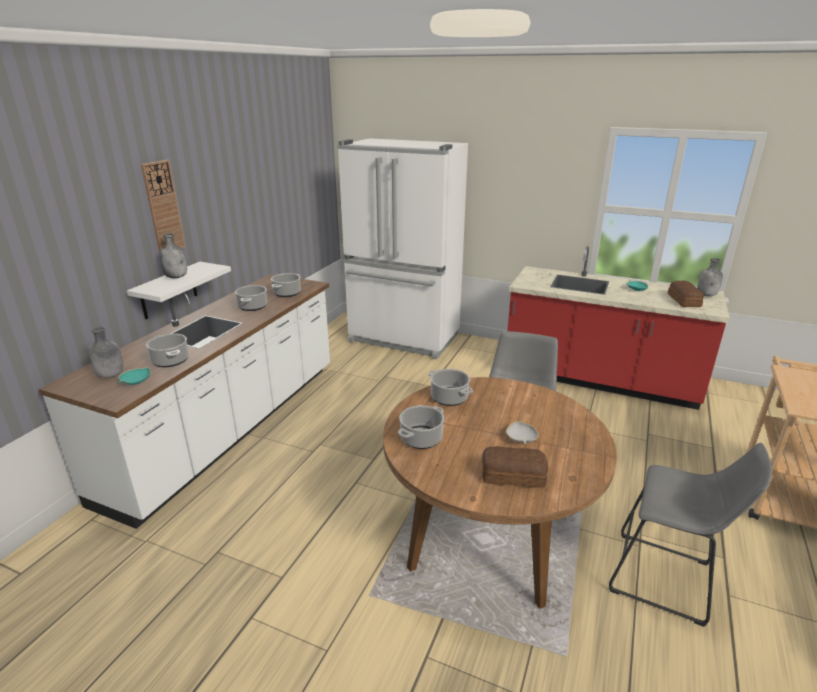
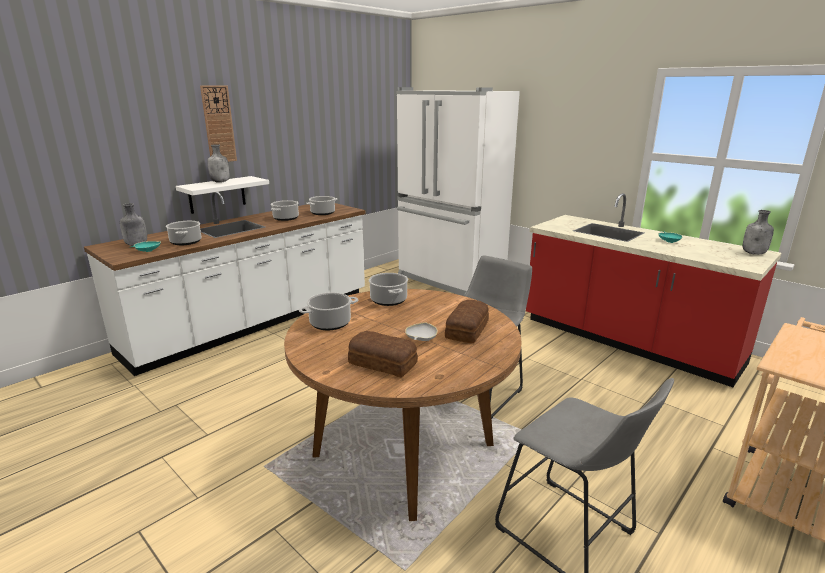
camera: 20 degrees right, 5 degrees down
bread [668,281,704,307] -> bread moved to [445,300,489,343]

